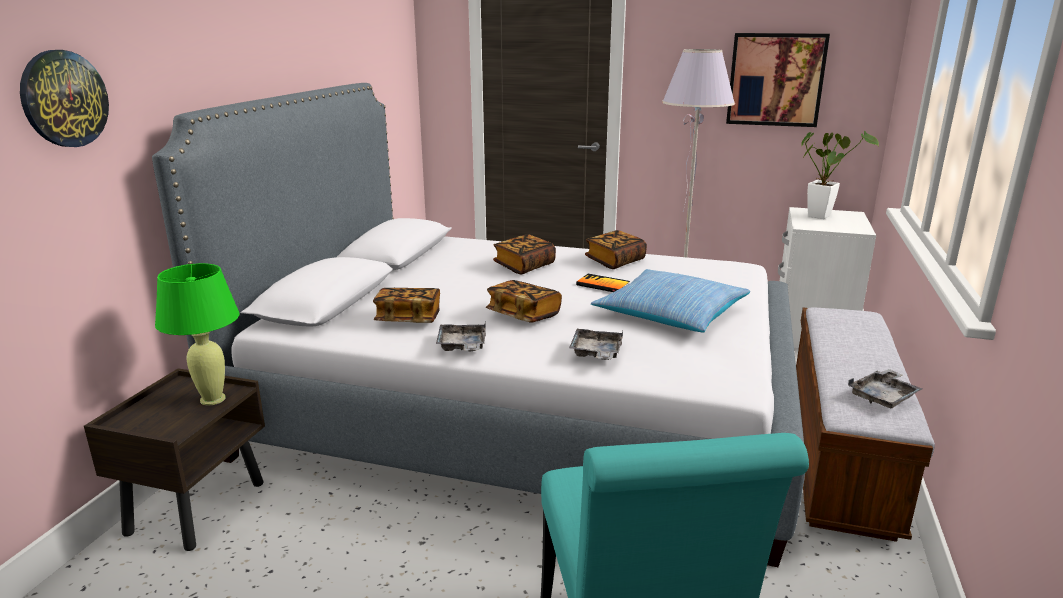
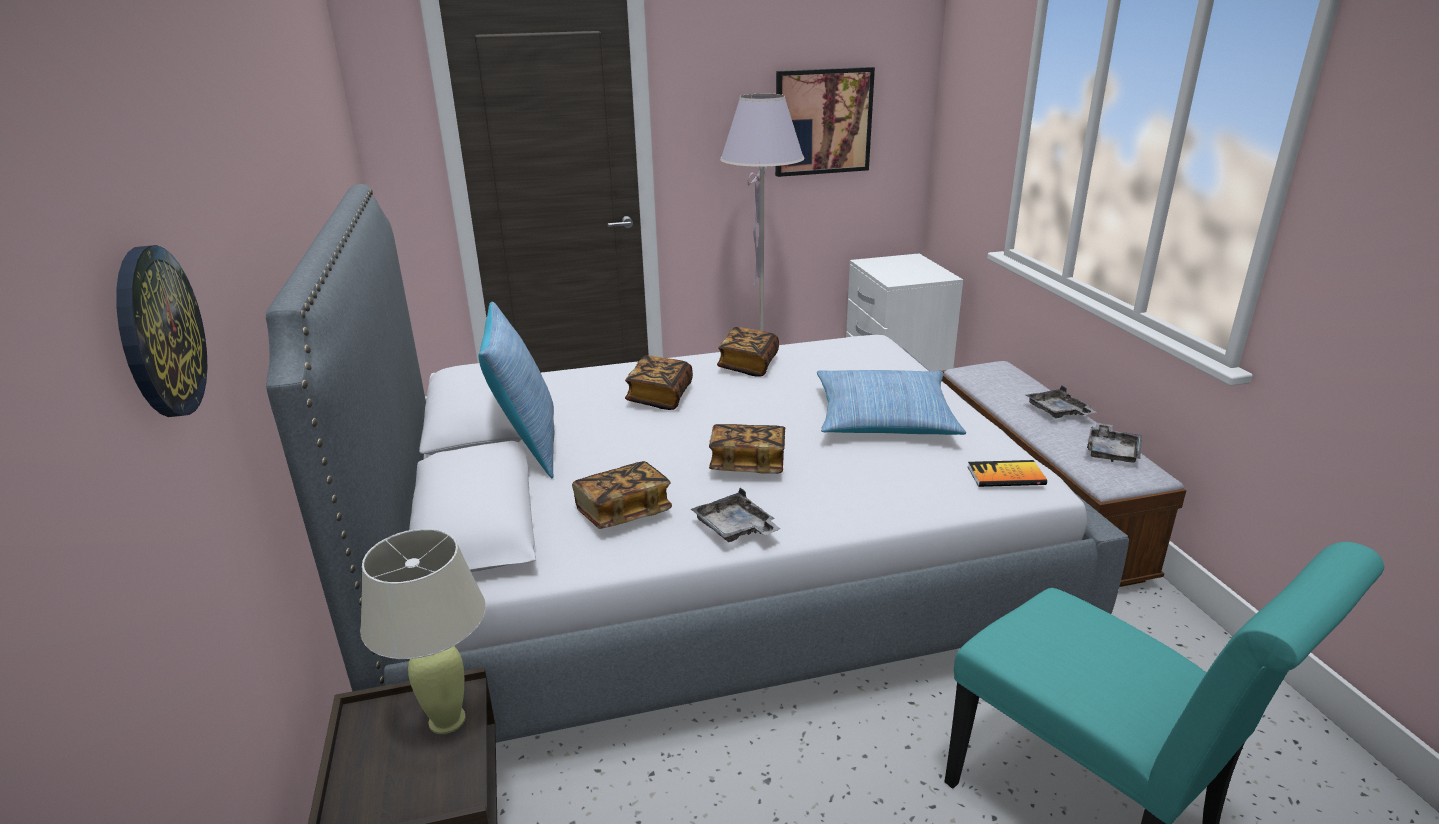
camera: 30 degrees left, 5 degrees up
green table lamp [155,263,239,405] -> beige table lamp [360,529,486,734]
grey tray [569,329,623,360] -> grey tray moved to [1026,386,1097,418]
book [576,274,630,292] -> book moved to [968,460,1047,487]
potted plant [801,131,879,219] -> none
none -> pillow [478,302,554,478]

